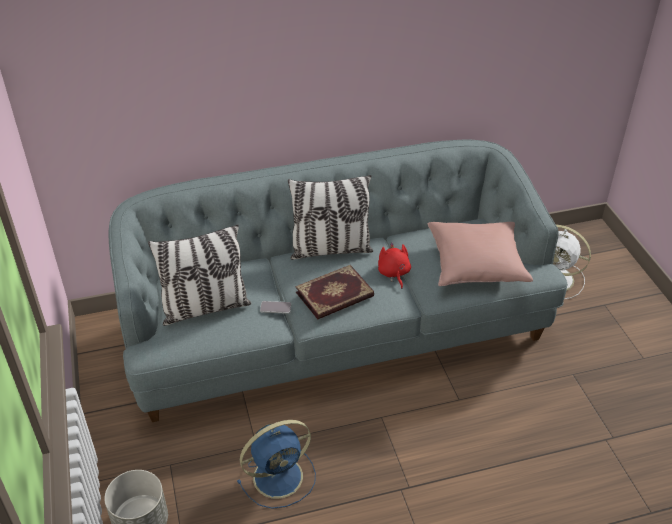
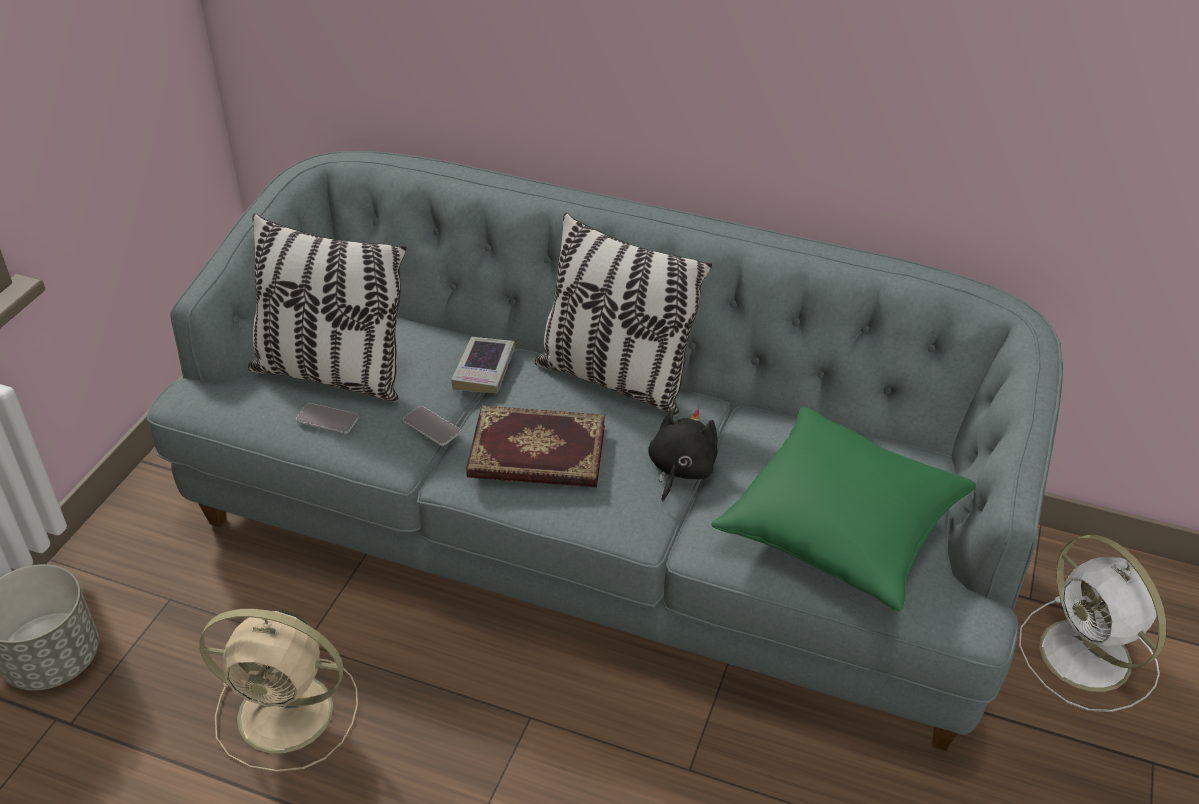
camera: 35 degrees right, 0 degrees up
blue fan [237,420,316,509] -> beige fan [199,609,358,772]
red plush toy [378,242,411,289] -> black plush toy [648,408,718,502]
pink pillow [428,222,533,286] -> green pillow [711,407,976,611]
none -> phone [296,403,359,434]
none -> book [451,337,515,393]

